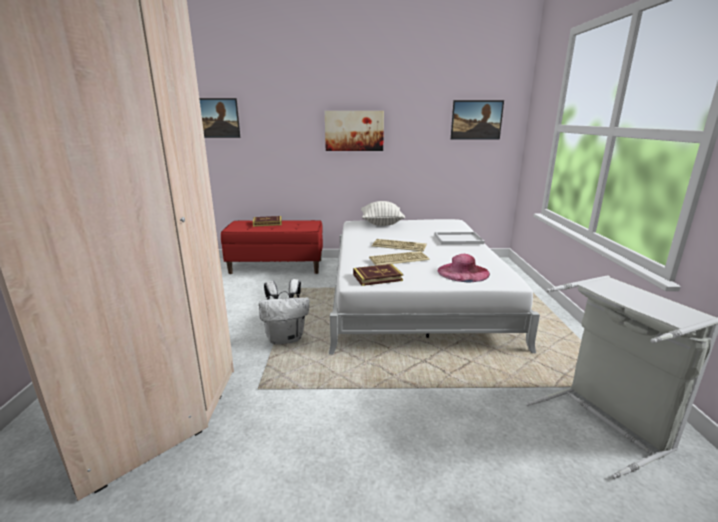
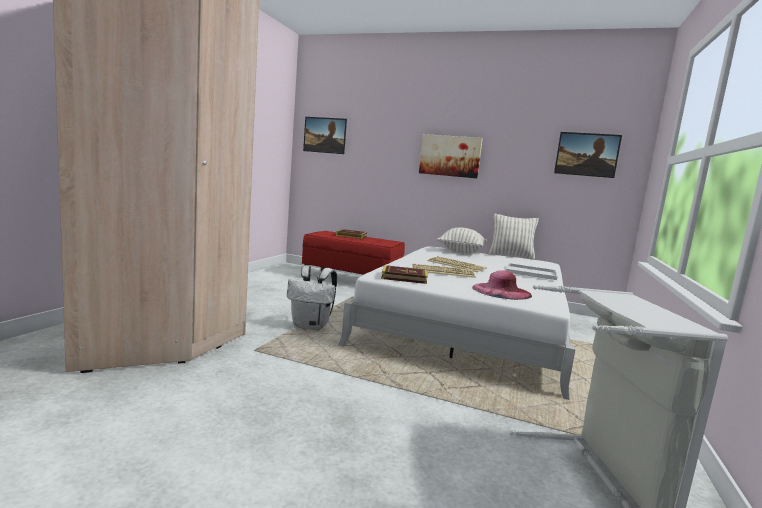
camera: 20 degrees right, 10 degrees down
none -> pillow [489,214,539,260]

